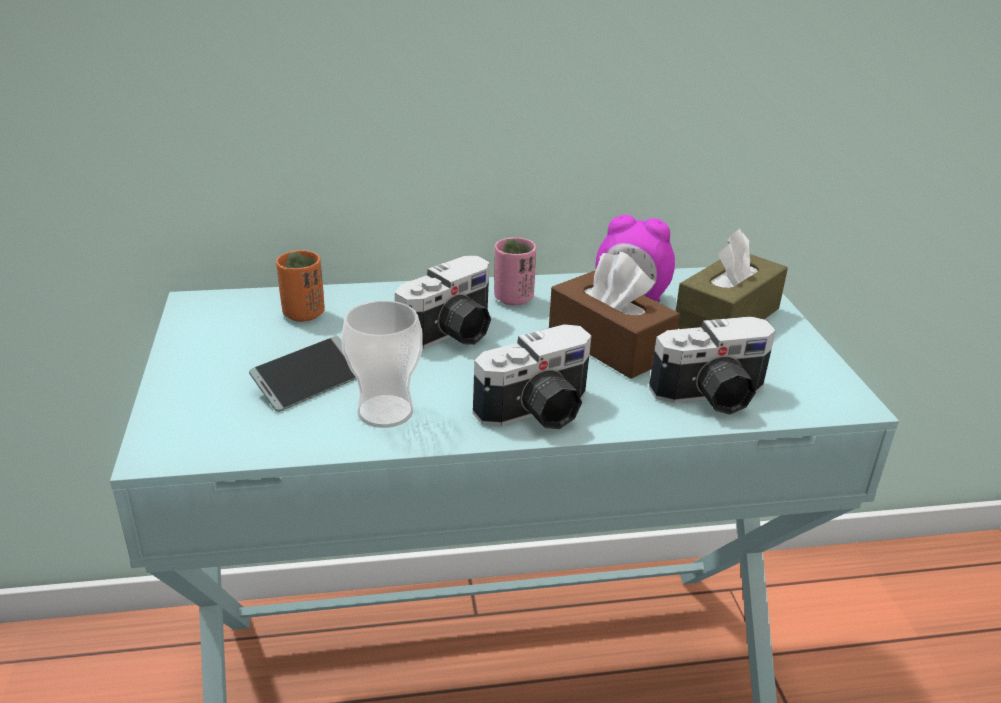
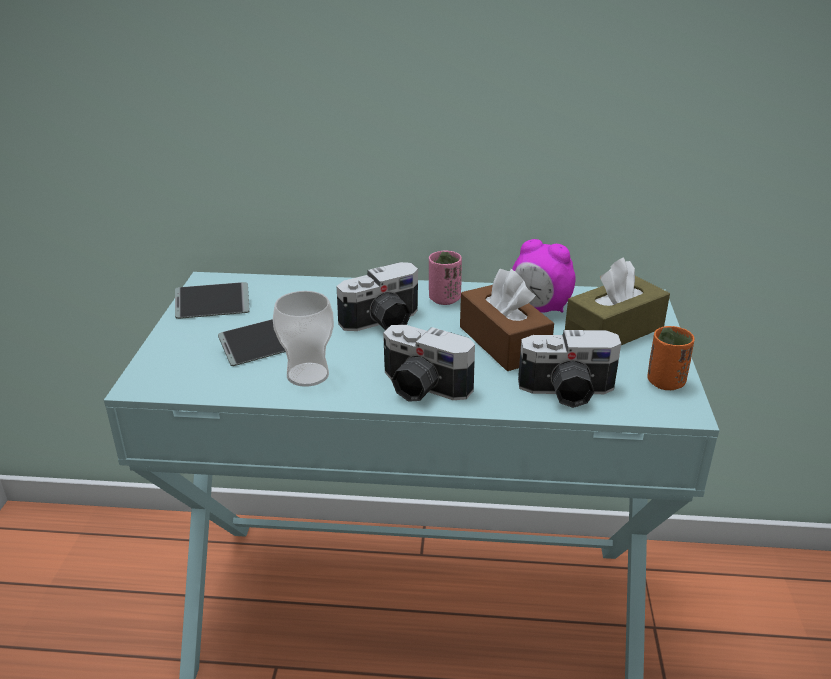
camera: 15 degrees right, 0 degrees up
orange cup [276,250,325,322] -> orange cup moved to [647,326,694,390]
camera [473,324,592,429] -> camera turned 45 degrees clockwise [383,325,475,402]
none -> phone [175,282,250,319]

